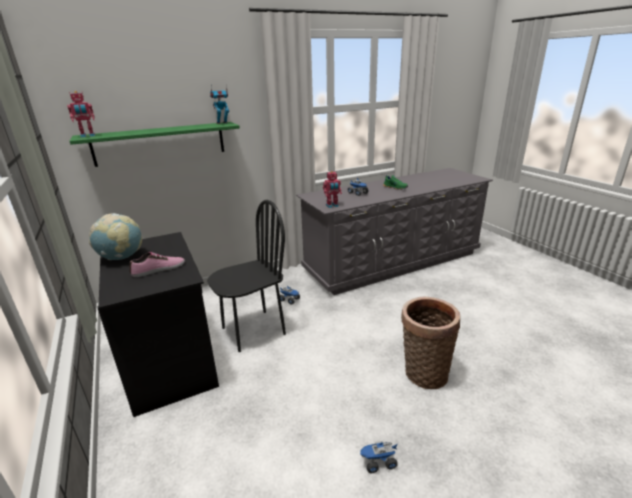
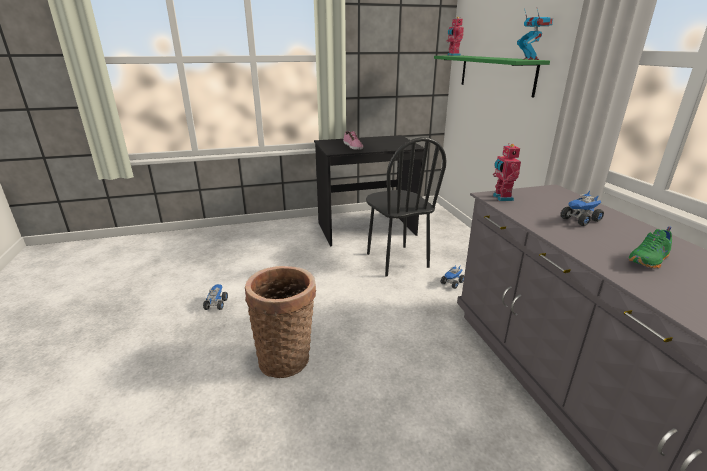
camera: 100 degrees right, 0 degrees up
globe [89,213,142,260] -> none

